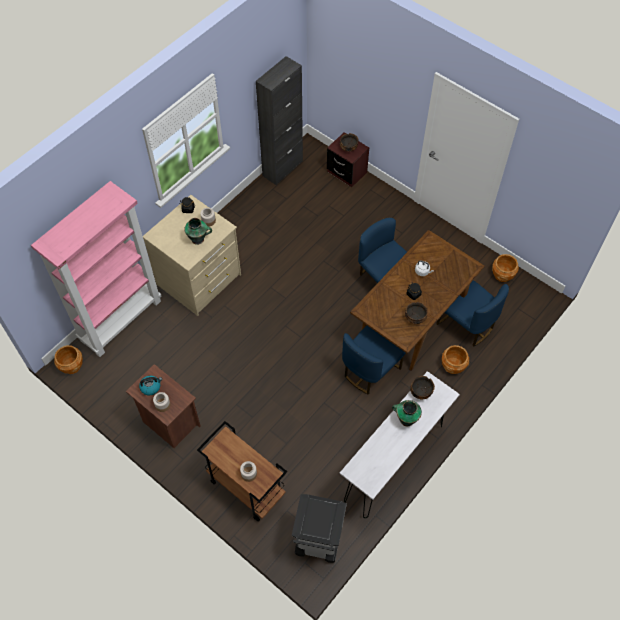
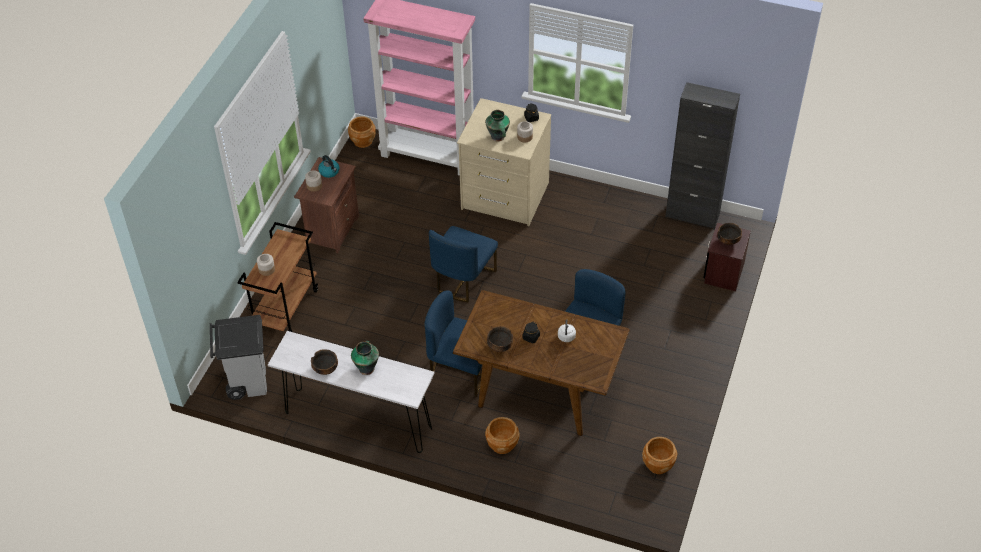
camera: 70 degrees right, 10 degrees down
bowl [410,376,435,400] -> bowl moved to [311,349,338,375]
blue chair [436,280,509,347] -> blue chair moved to [429,226,498,302]

